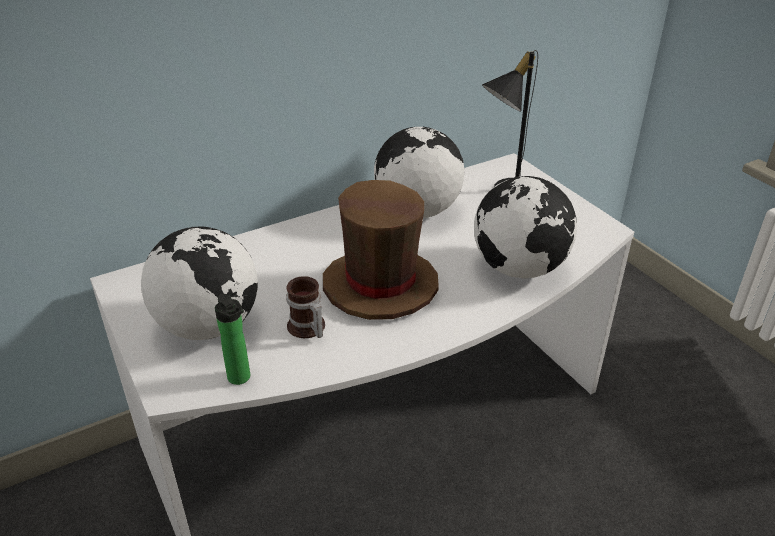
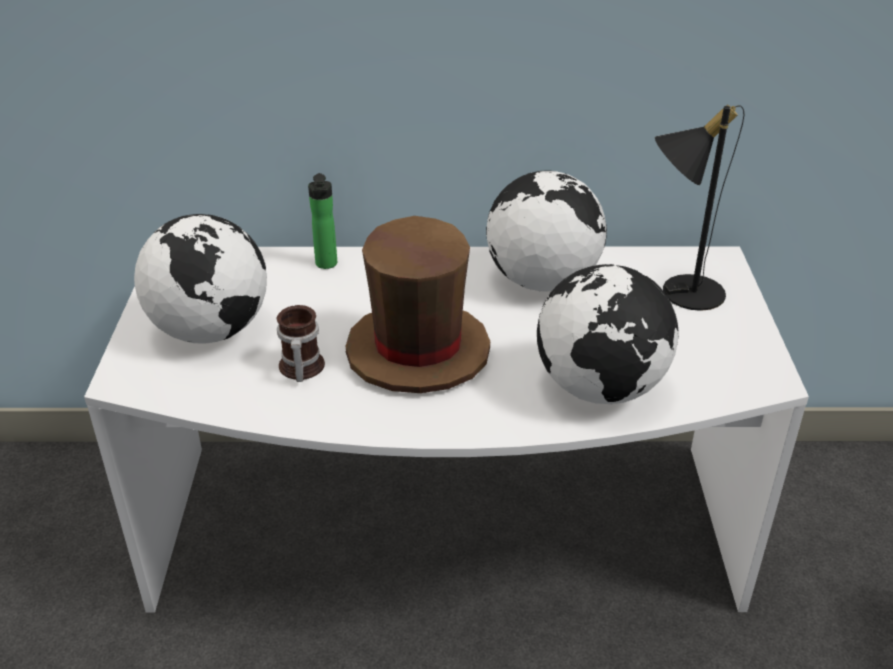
camera: 30 degrees right, 0 degrees up
bottle [215,294,250,385] -> bottle moved to [308,173,337,269]

